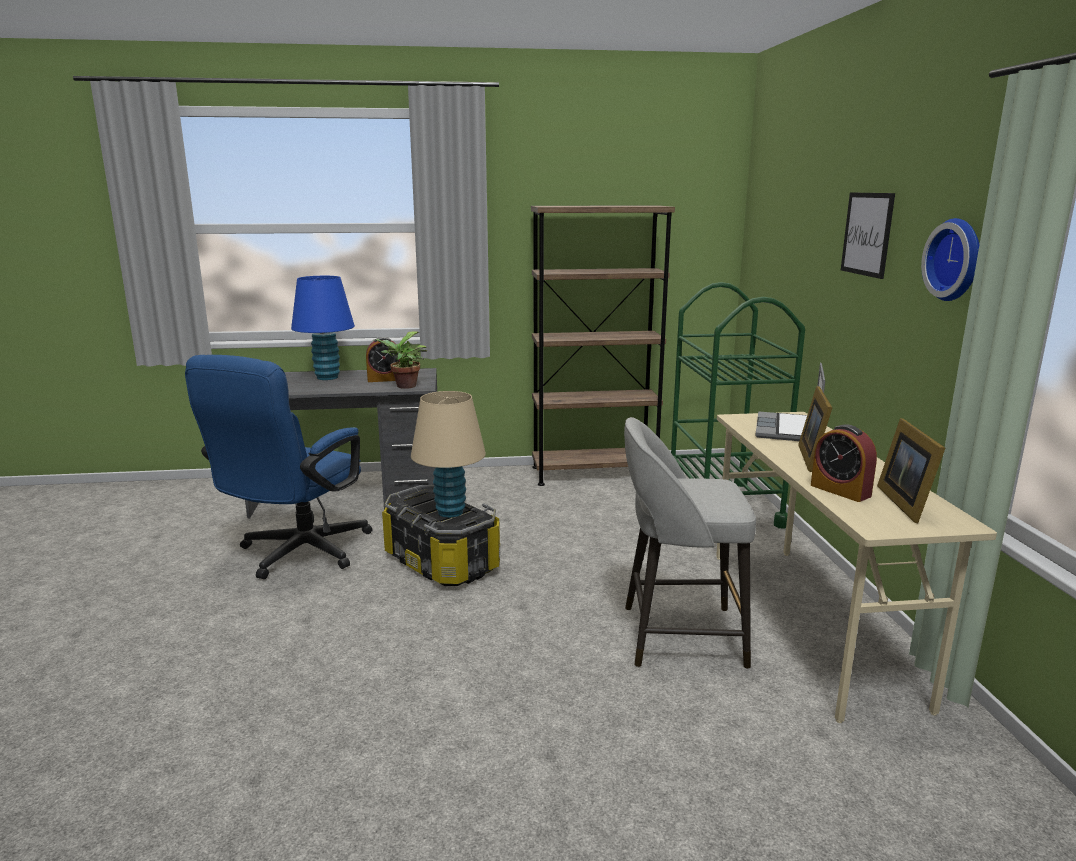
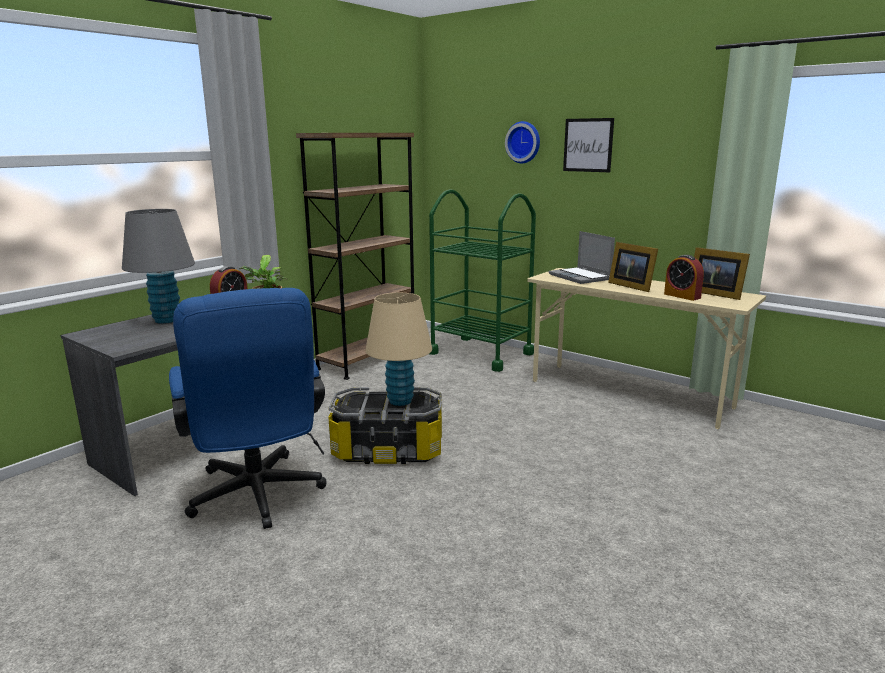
camera: 45 degrees left, 0 degrees up
blue table lamp [291,276,355,380] -> grey table lamp [122,209,195,324]
grey stool [624,417,756,669] -> none
alarm clock [811,424,877,502] -> alarm clock turned 45 degrees clockwise [664,255,704,301]
wall clock [921,218,980,301] -> wall clock moved to [505,121,540,163]

